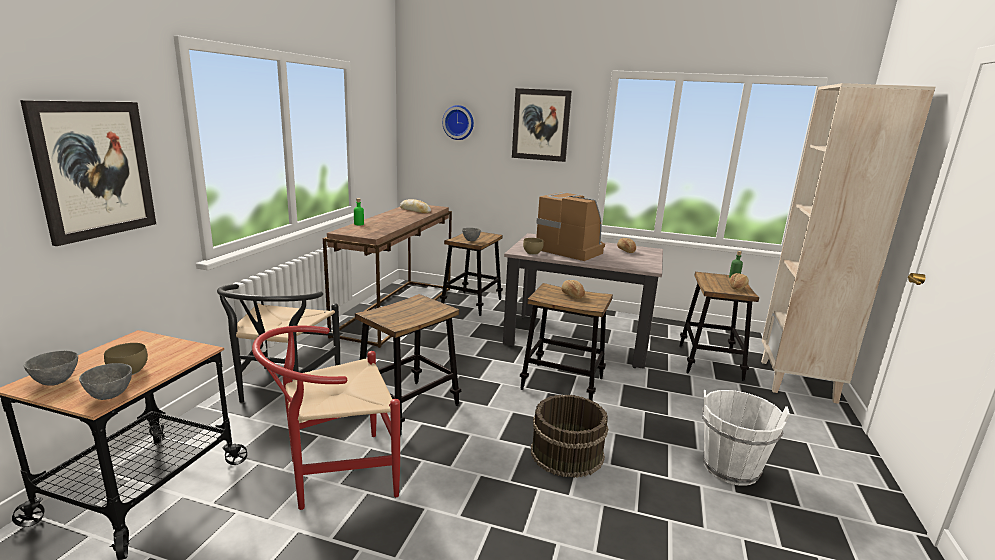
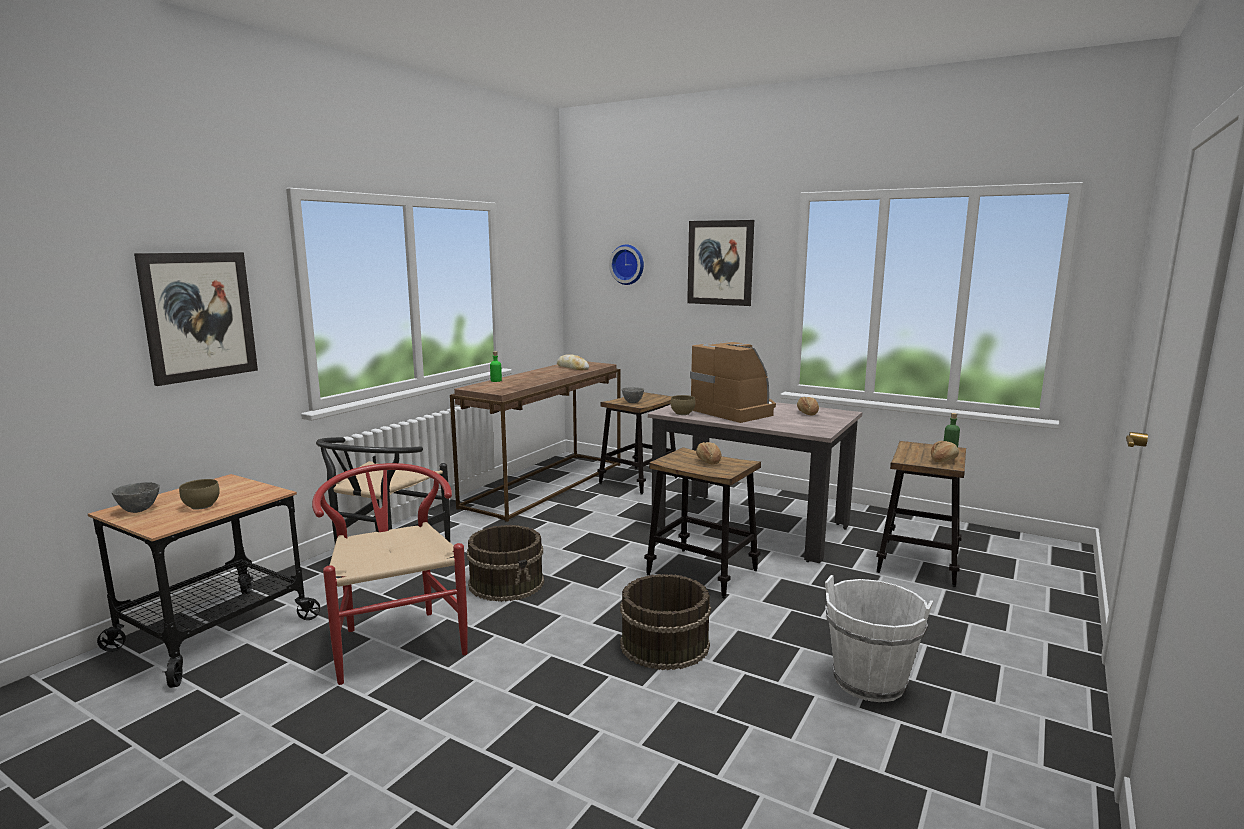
camera: 15 degrees right, 5 degrees down
grey bowl [79,363,132,400] -> none
red chair [252,326,400,510] -> red chair turned 75 degrees clockwise [312,463,467,685]
stool [355,294,461,437] -> brown bucket [467,525,544,602]
beige bookcase [761,83,936,404] -> none

